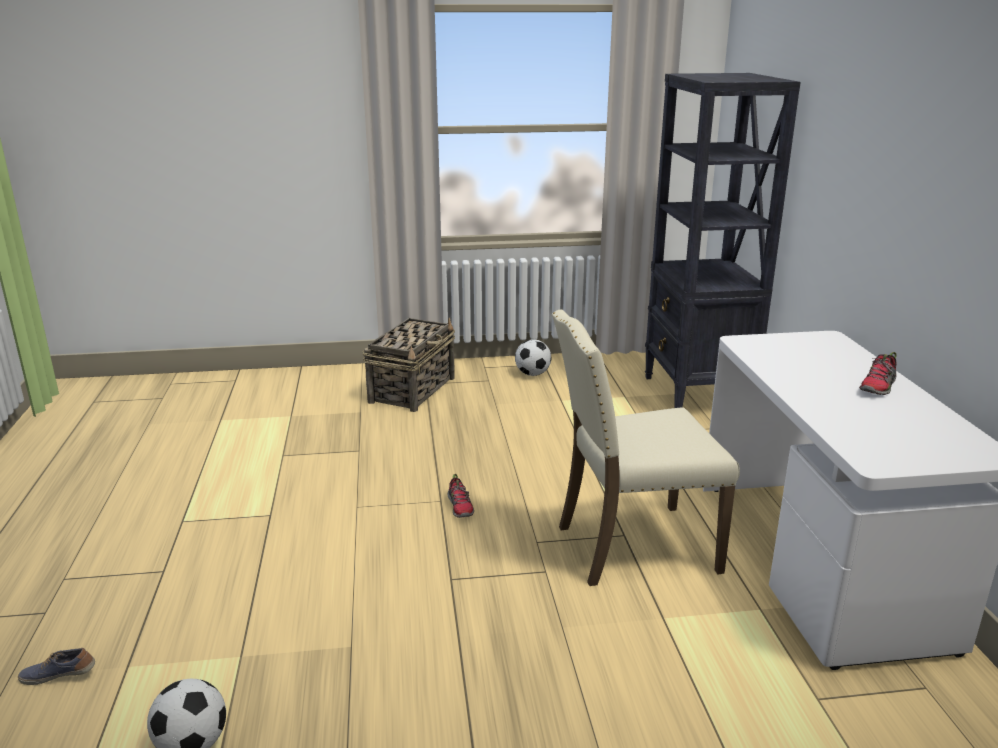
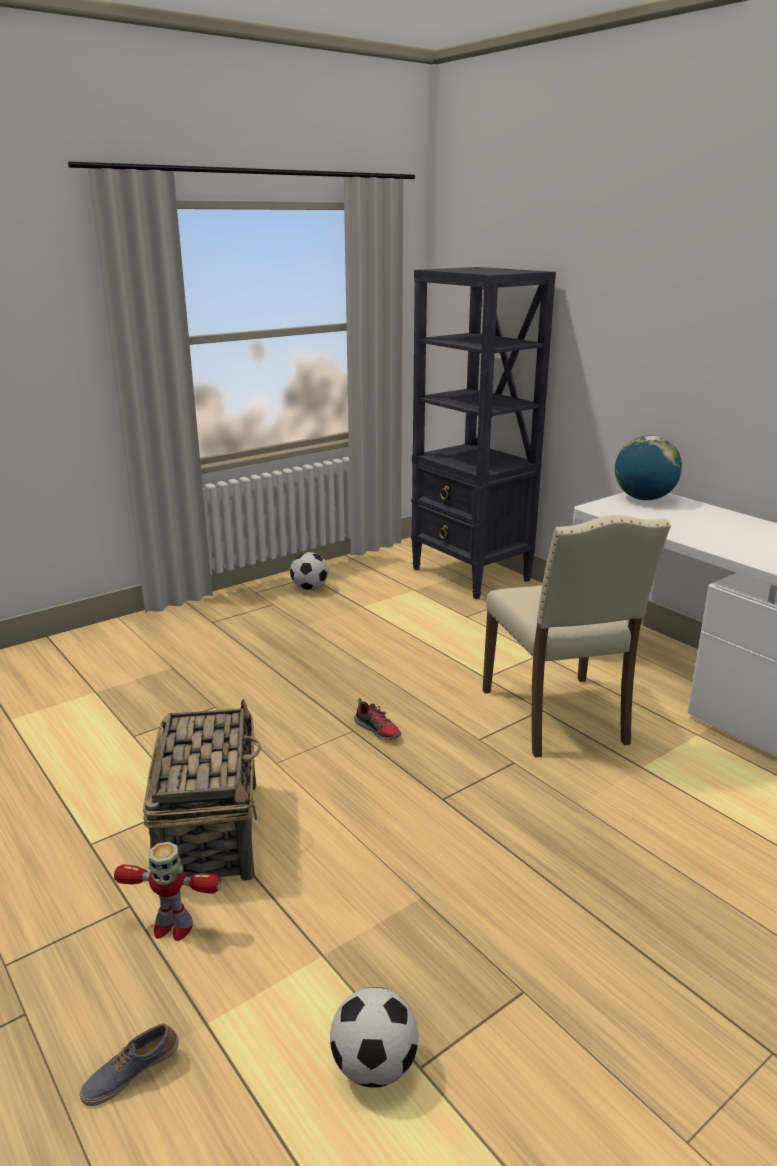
camera: 30 degrees left, 0 degrees up
basket [362,318,455,412] -> basket moved to [143,699,262,881]
beige chair [552,310,740,586] -> beige chair turned 60 degrees counterclockwise [483,515,671,758]
shoe [859,352,897,395] -> none
none -> toy robot [114,842,221,941]
none -> globe [615,435,682,500]

